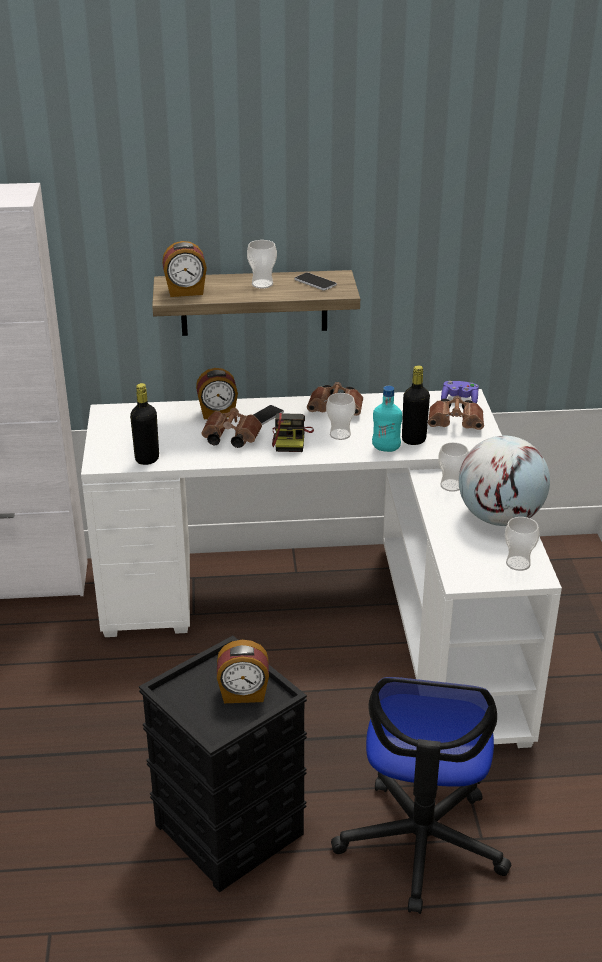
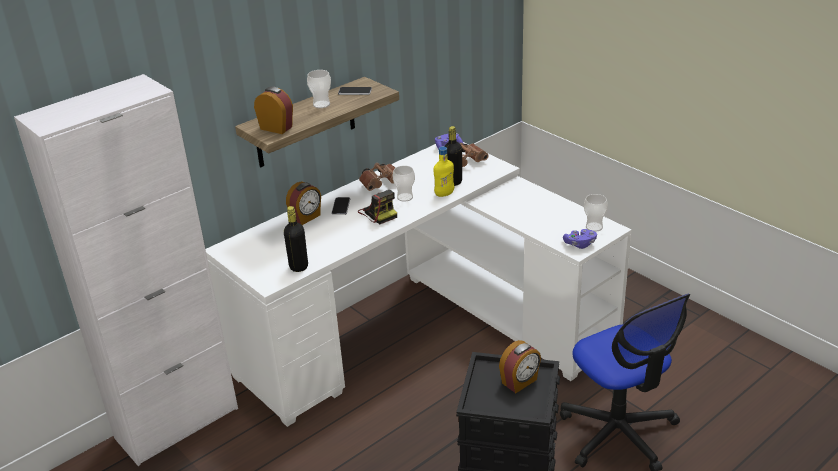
camera: 35 degrees left, 0 degrees up
alarm clock [162,241,207,297] -> alarm clock turned 105 degrees counterclockwise [254,87,293,134]
brown binoculars [201,408,262,448] -> none
turquoise bottle [372,386,402,452] -> yellow bottle [433,146,454,197]
cup [438,442,469,492] -> none
globe [459,436,550,526] -> none
none -> purple game controller [563,229,597,249]

